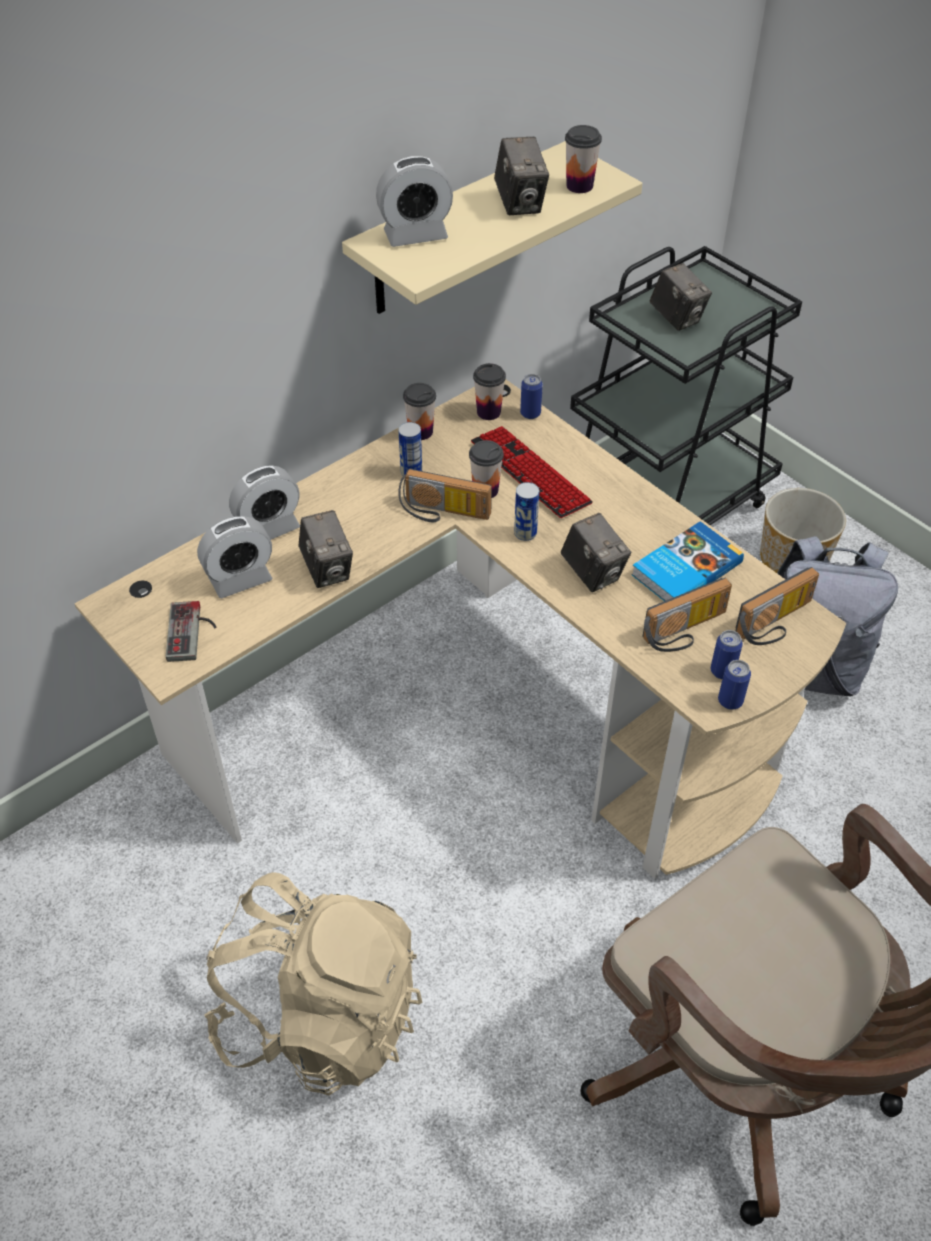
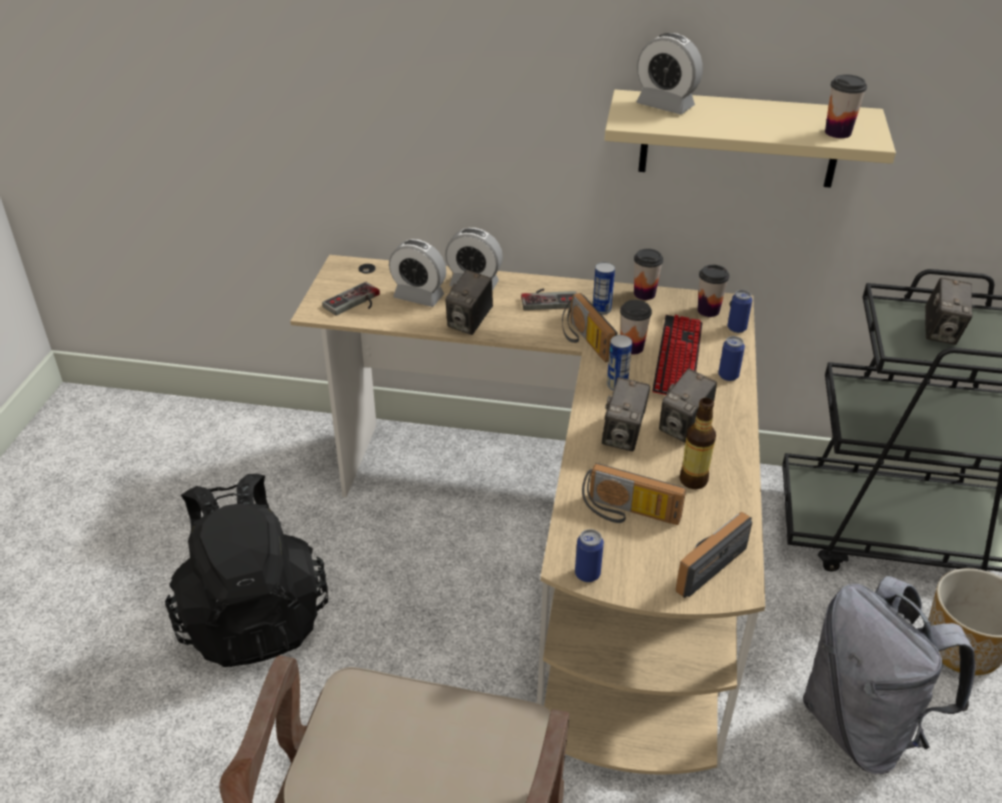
camera: 50 degrees right, 10 degrees down
beige backpack [204,872,422,1096] -> black backpack [165,474,328,667]
camera [494,137,549,215] -> camera moved to [659,368,717,443]
book [631,521,744,601] -> bottle [679,398,716,489]
can [711,630,743,679] -> can moved to [718,336,745,381]
radio [736,567,819,645] -> radio turned 120 degrees clockwise [675,512,752,598]
none -> game controller [521,288,577,310]

